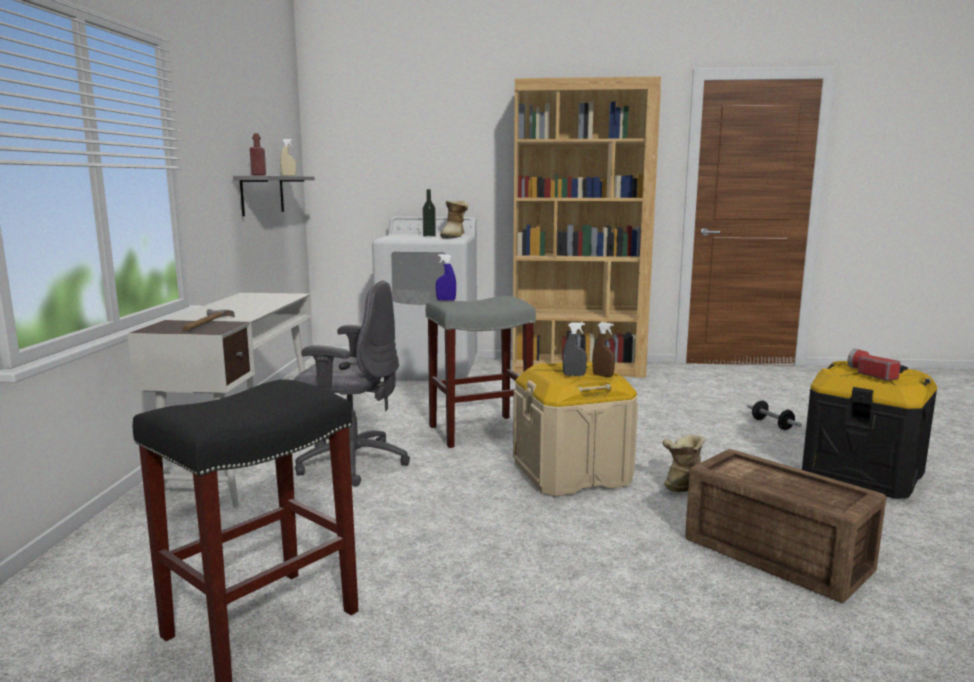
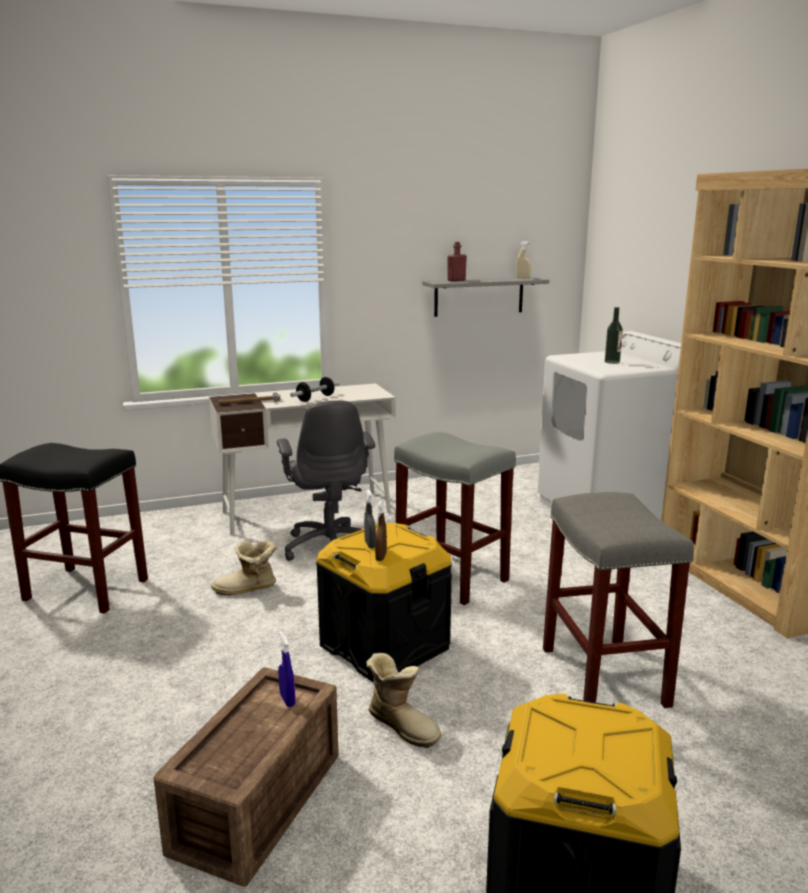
camera: 65 degrees right, 5 degrees up
blue spray bottle [436,254,456,301] -> blue spray bottle moved to [278,631,295,707]
boot [440,200,468,239] -> boot moved to [211,540,277,595]
beige storage box [513,362,638,496] -> black storage box [316,523,452,682]
dumbbell [747,401,802,430] -> dumbbell moved to [290,377,339,402]
flashlight [848,349,908,381] -> none
none -> grey stool [543,492,694,708]

